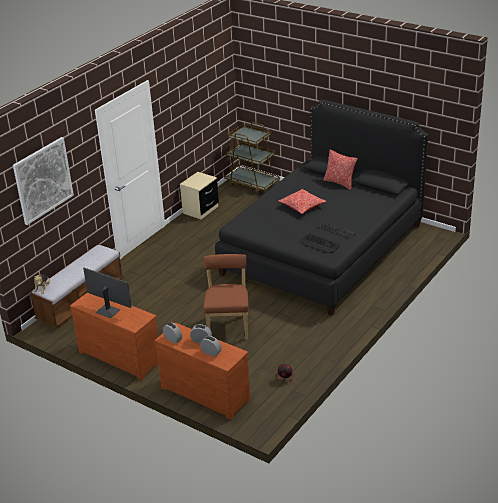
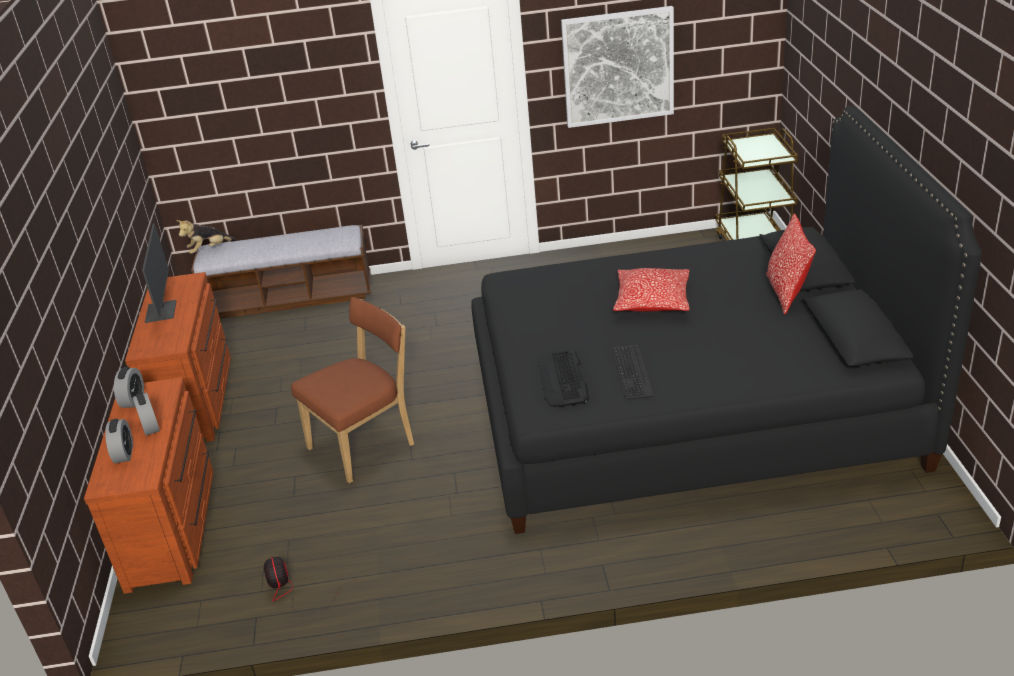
camera: 50 degrees right, 0 degrees up
picture [13,137,74,225] -> picture moved to [561,6,674,128]
beige nightstand [180,172,219,219] -> none

